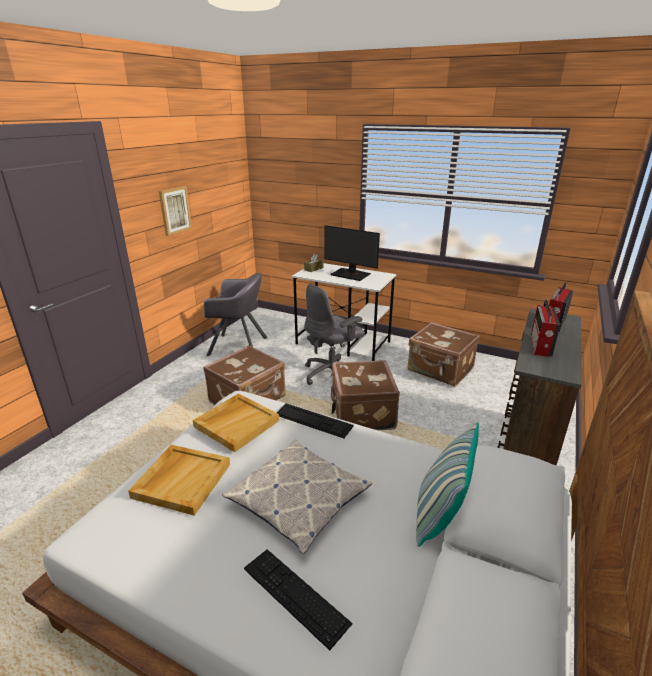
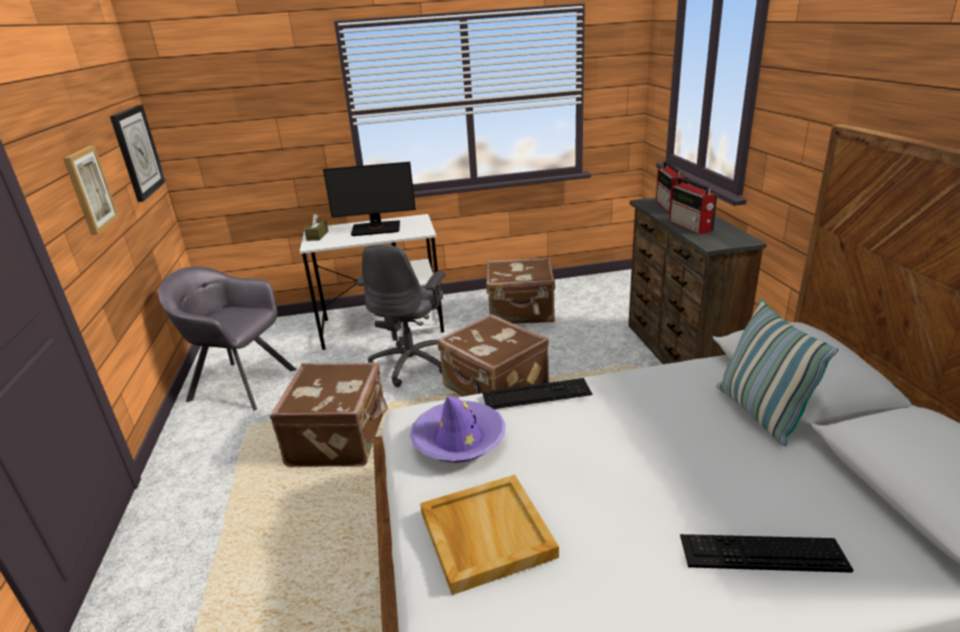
camera: 35 degrees left, 0 degrees up
beige tray [193,394,279,452] -> purple hat [410,397,505,463]
grey armchair [204,273,268,356] -> grey armchair turned 135 degrees counterclockwise [158,267,296,410]
pillow [222,439,372,554] -> none
none -> wall clock [110,105,166,202]

